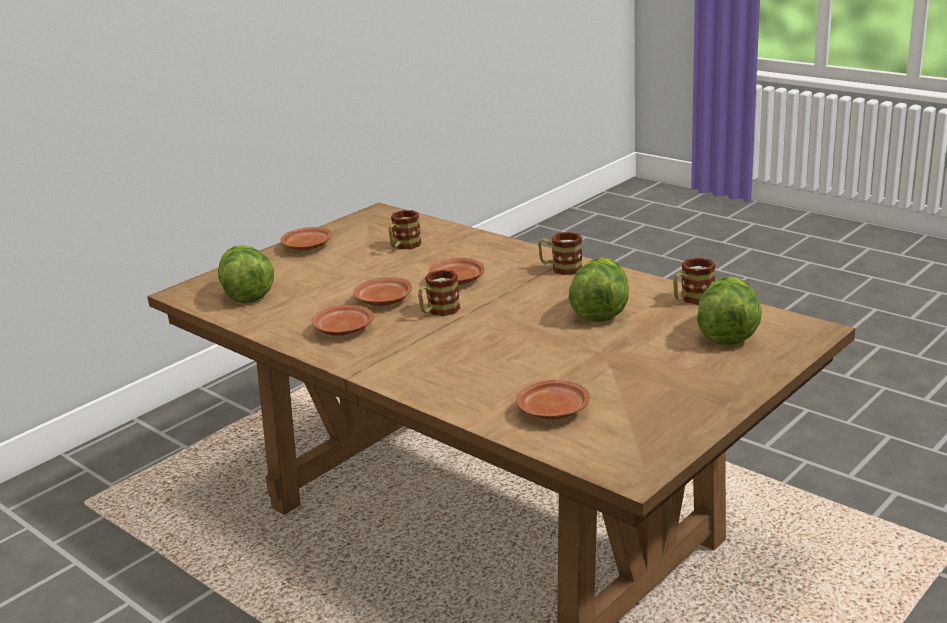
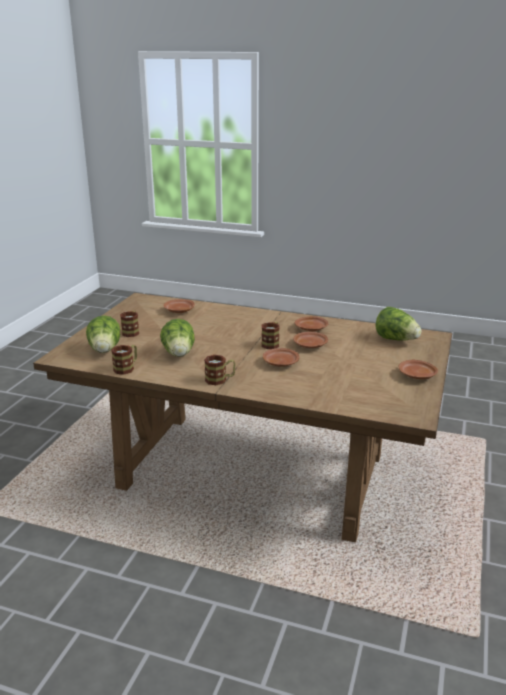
camera: 155 degrees right, 0 degrees up
mug [389,210,422,249] -> mug moved to [120,311,139,337]

